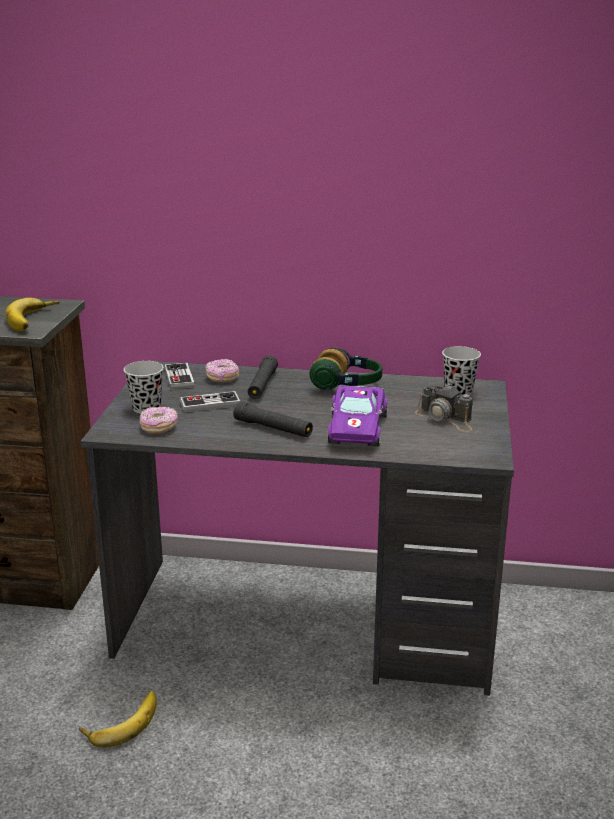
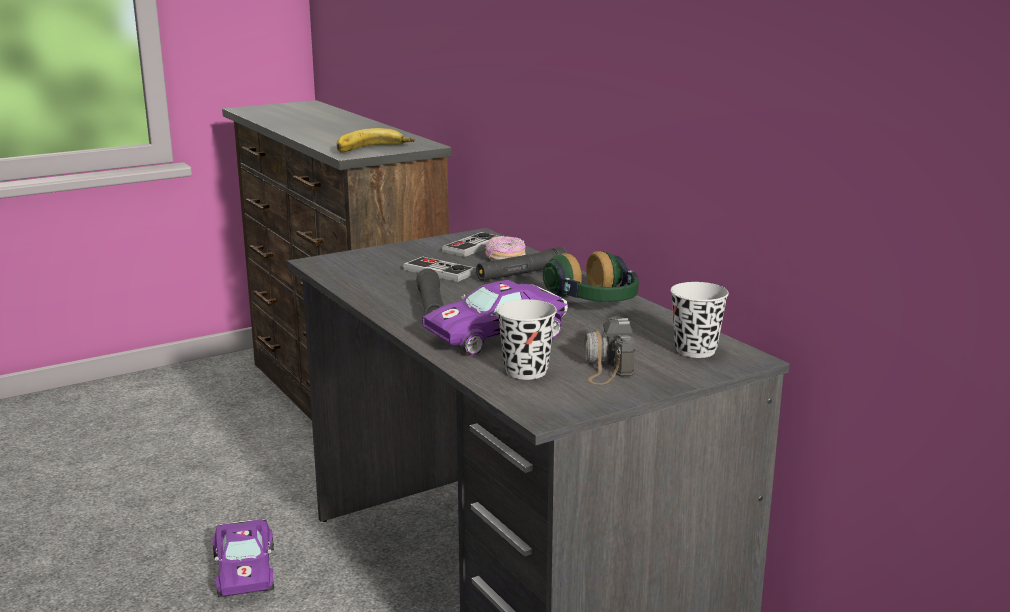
camera: 50 degrees right, 5 degrees down
banana [79,691,157,748] -> purple toy car [212,519,274,597]
black cup [124,361,164,414] -> black cup moved to [496,299,557,380]
donut [140,407,178,434] -> none

